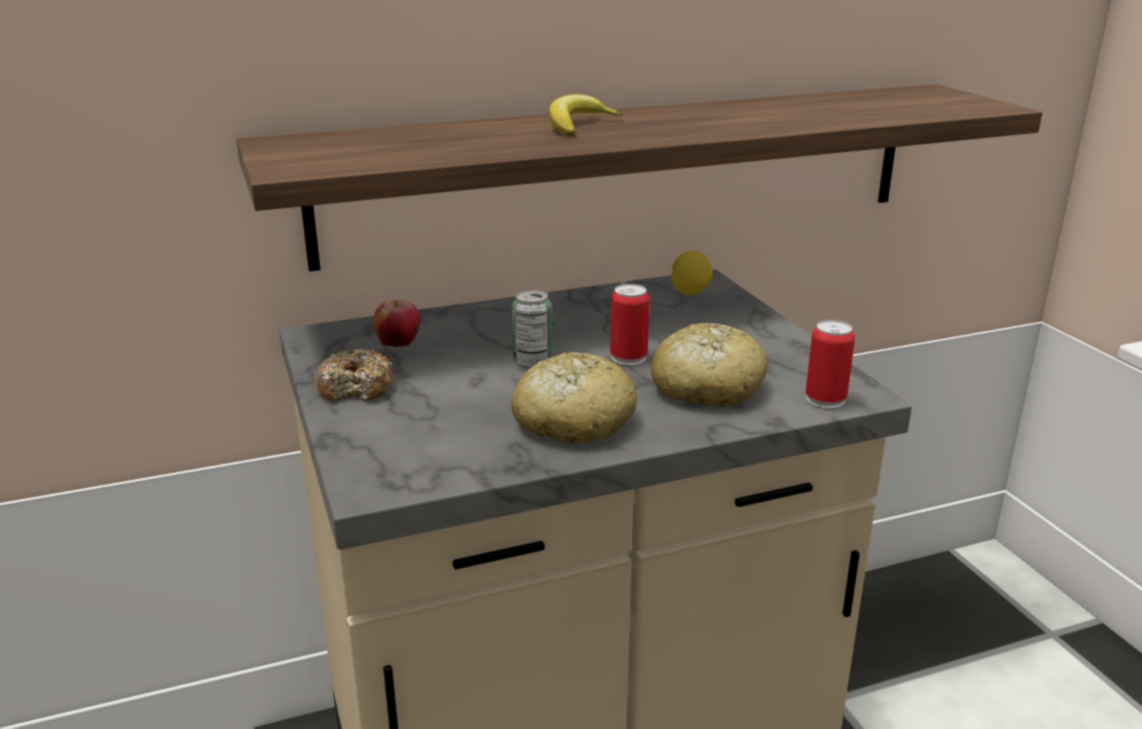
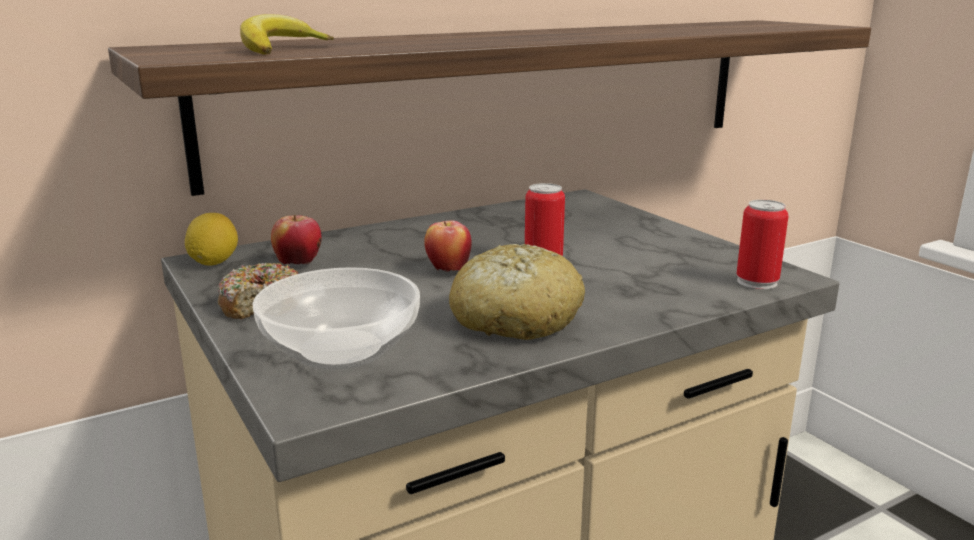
camera: 10 degrees left, 5 degrees down
can [512,290,552,369] -> apple [424,220,472,272]
banana [549,94,622,136] -> banana moved to [240,14,334,55]
bread [651,323,768,407] -> none
lemon [671,251,713,295] -> lemon moved to [185,213,238,266]
none -> bowl [252,267,420,370]

